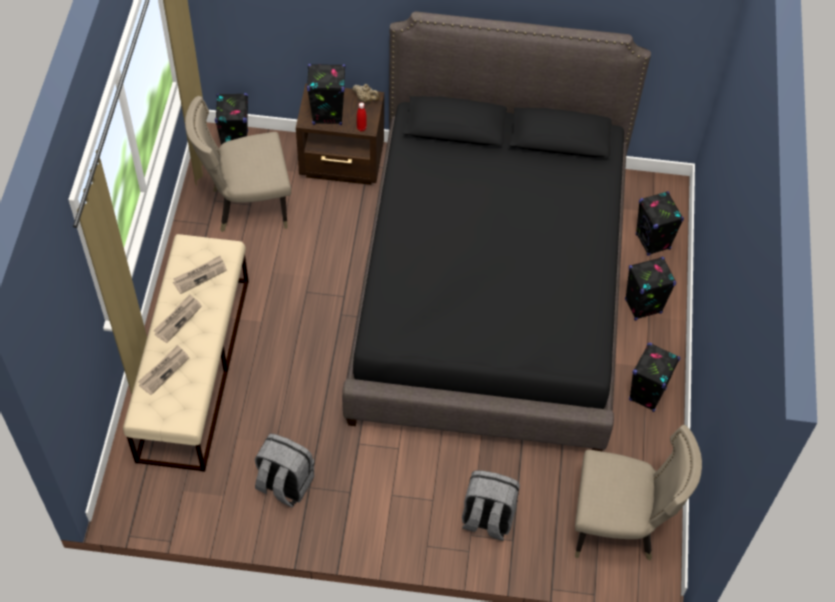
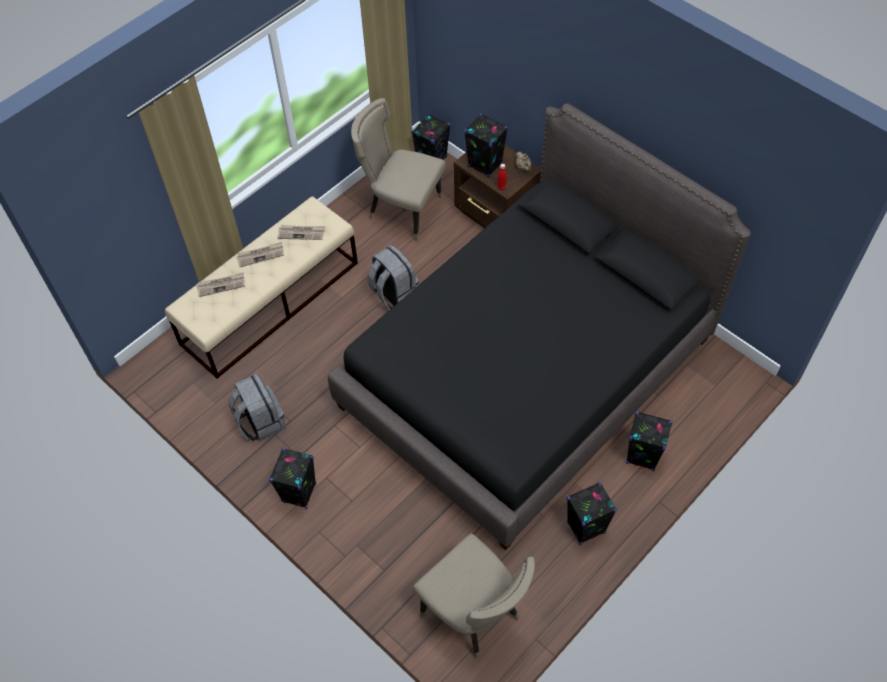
camera: 40 degrees right, 0 degrees up
grey backpack [462,470,520,541] -> grey backpack moved to [367,245,419,310]
black speaker [636,191,684,256] -> black speaker moved to [269,448,317,509]

